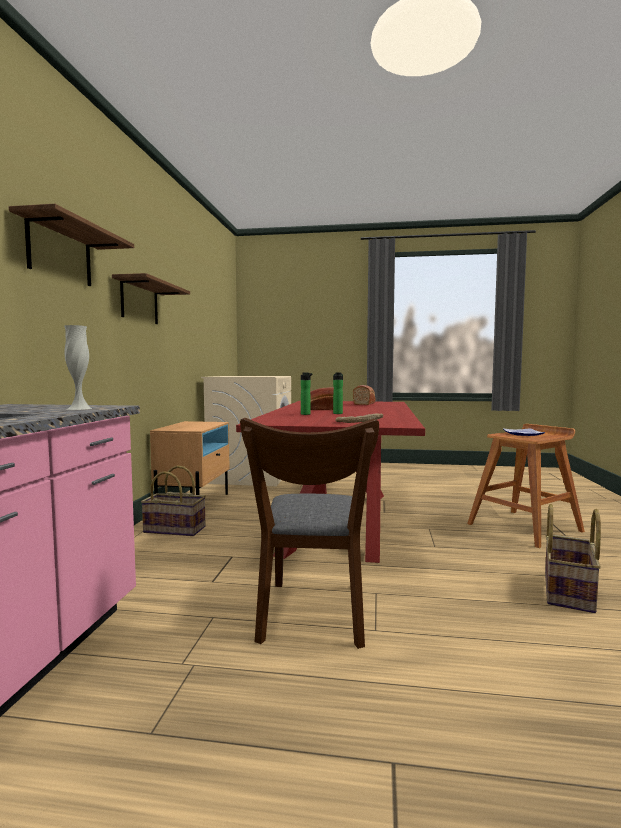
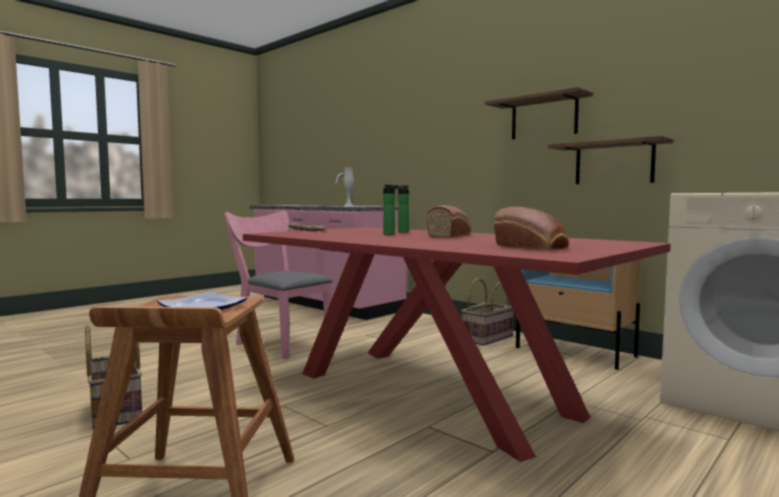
camera: 125 degrees right, 0 degrees up
shelf [9,204,134,286] -> shelf moved to [548,136,673,184]
brown chair [240,418,379,649] -> pink chair [225,211,332,359]

